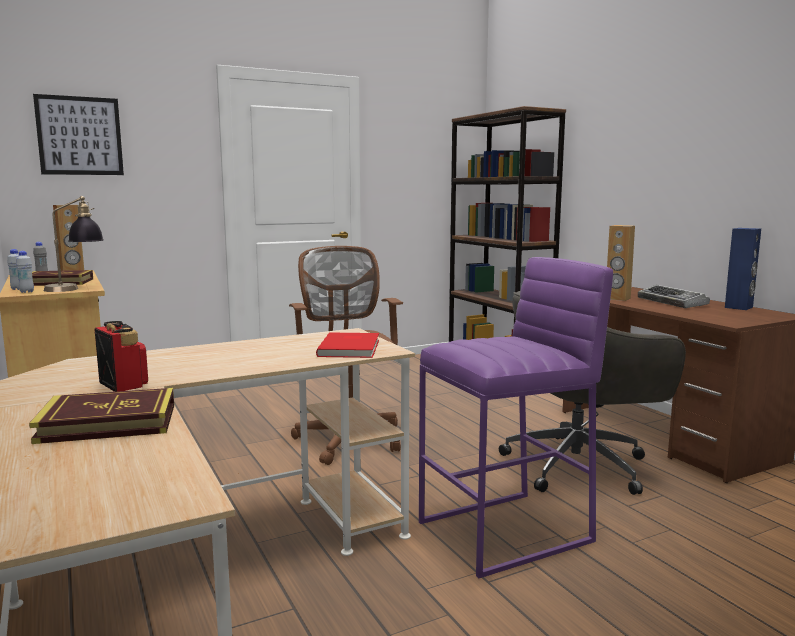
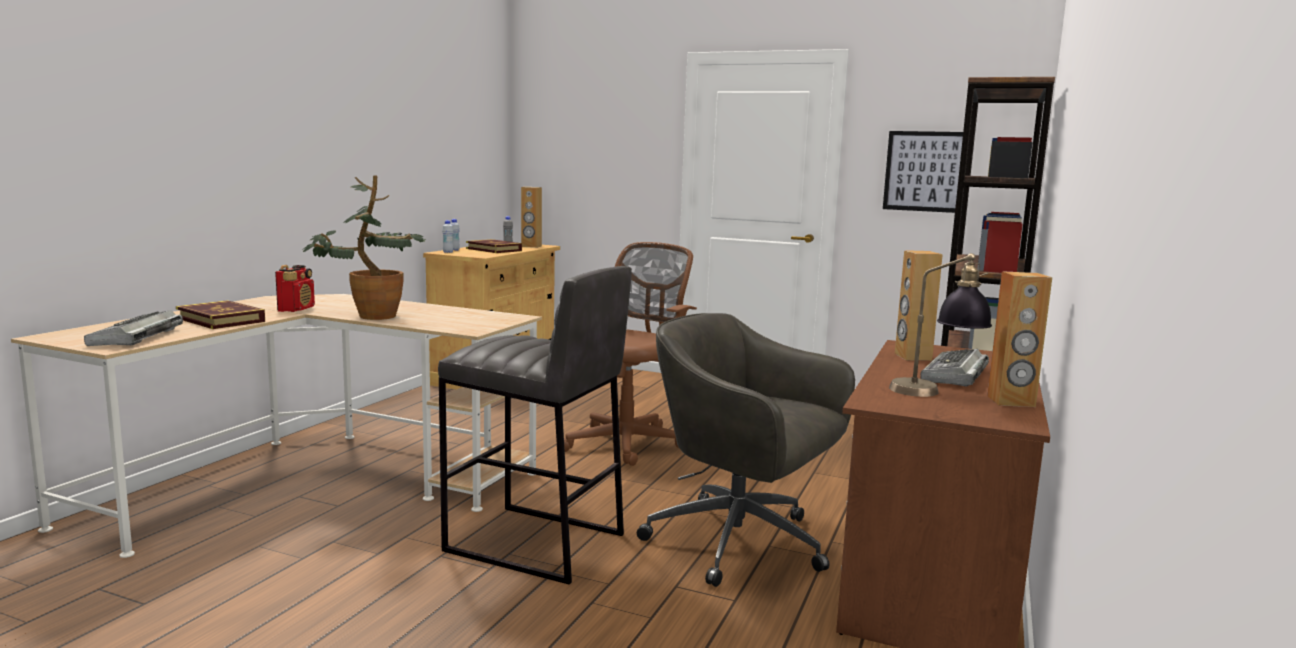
camera: 50 degrees right, 0 degrees up
picture [33,94,124,175] -> picture moved to [883,131,963,213]
table lamp [44,196,104,292] -> table lamp moved to [889,253,992,397]
red book [316,332,379,358] -> none
purple stool [419,257,613,579] -> grey stool [438,266,632,585]
blue speaker [725,228,761,310] -> brown speaker [987,271,1052,407]
none -> keyboard [84,310,183,346]
none -> potted plant [302,175,426,320]

